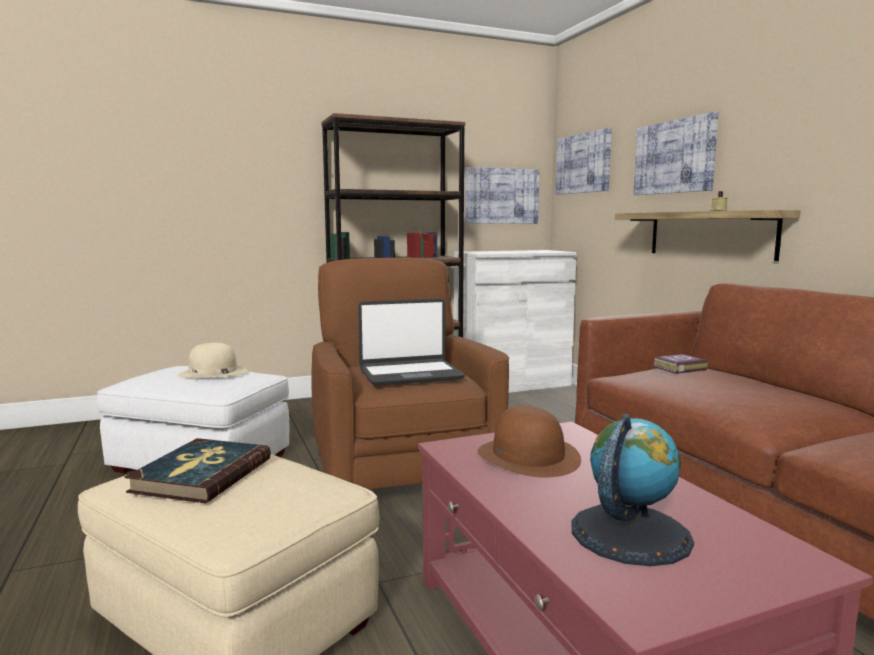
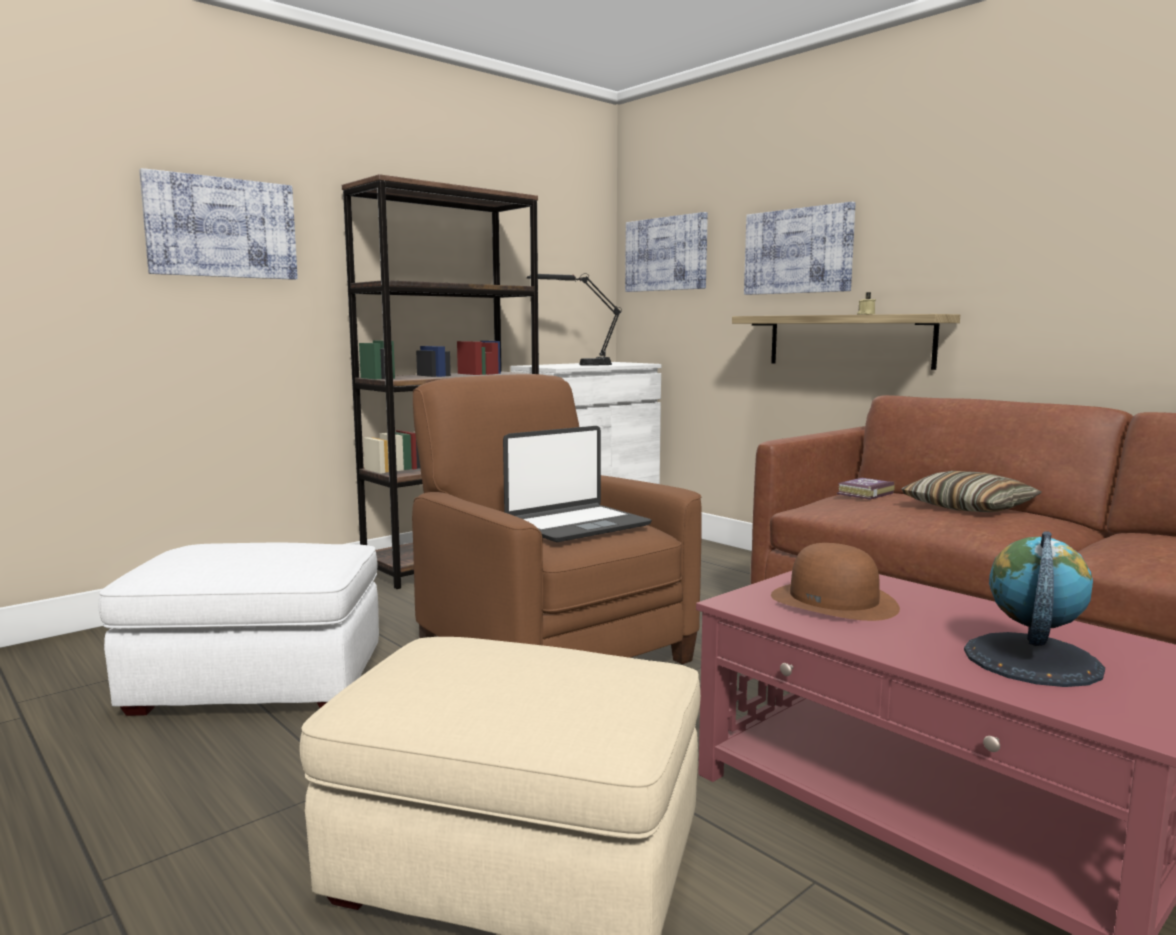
camera: 20 degrees left, 0 degrees up
book [125,438,271,503] -> none
beige hat [178,343,248,378] -> none
picture [465,167,539,224] -> picture moved to [139,168,298,280]
none -> black table lamp [527,274,622,366]
none -> pillow [901,471,1042,513]

